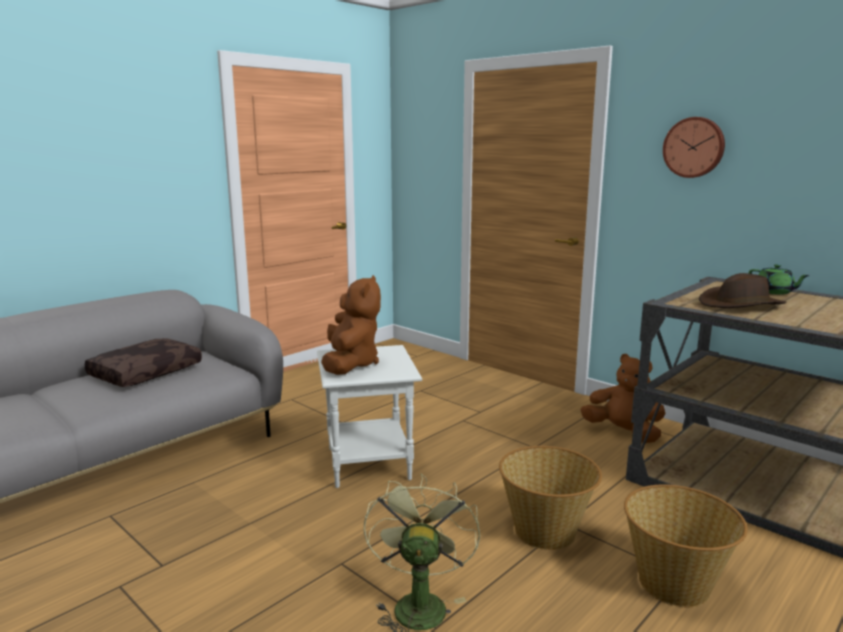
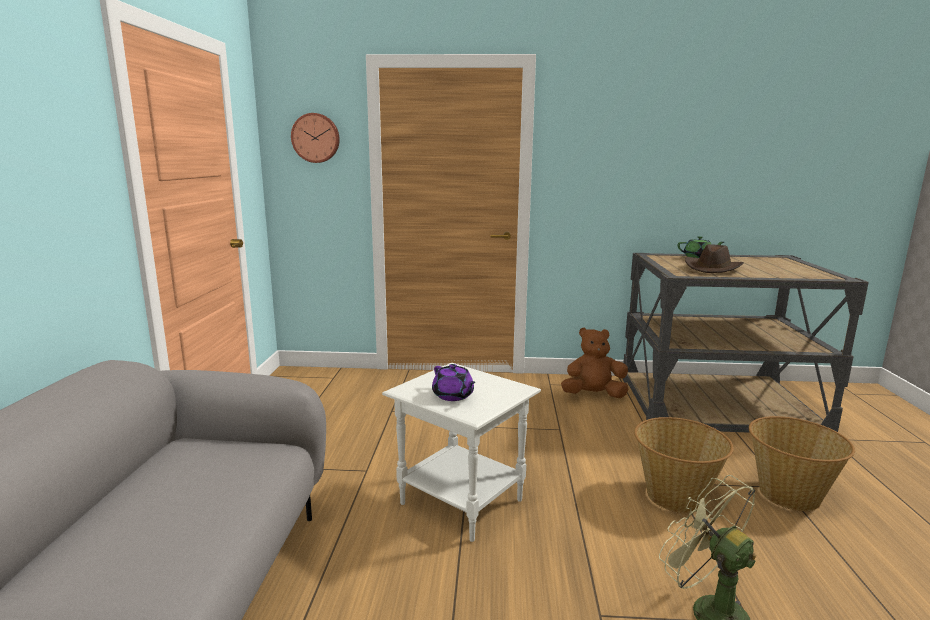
camera: 40 degrees left, 0 degrees up
brown pillow [85,338,202,387] -> none
brown plush toy [321,275,381,375] -> purple teapot [432,364,476,401]
wall clock [663,117,725,178] -> wall clock moved to [291,113,340,163]

